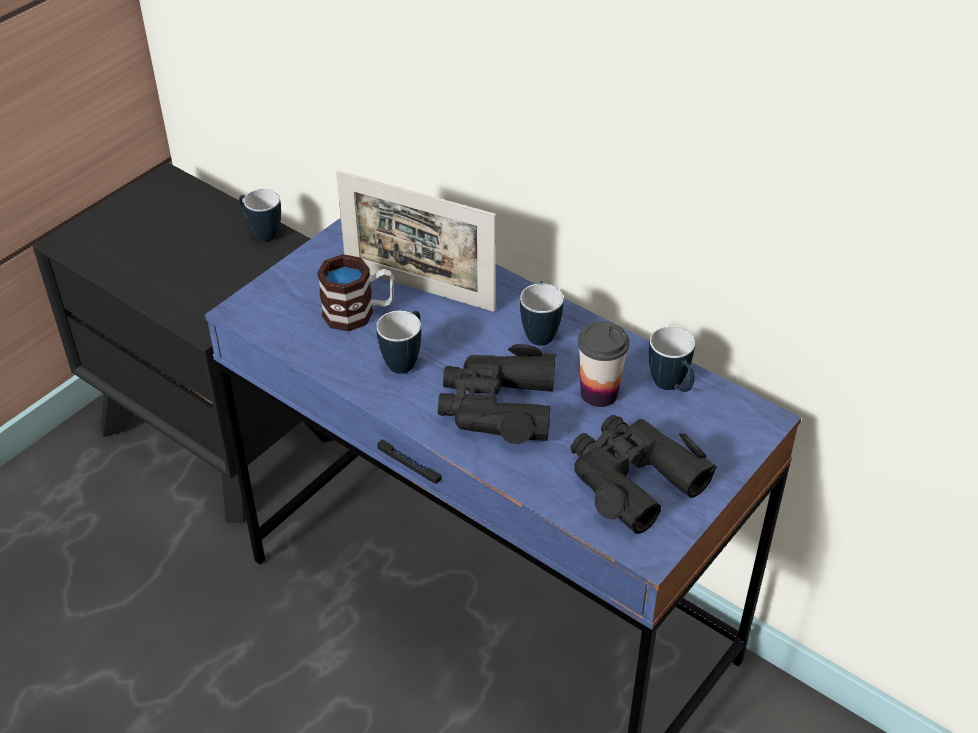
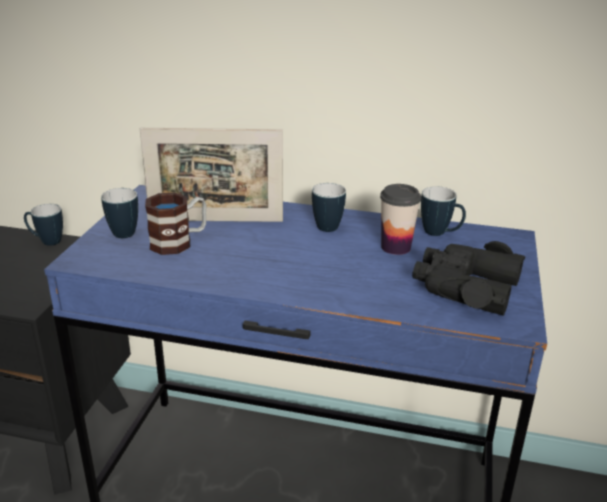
camera: 25 degrees left, 15 degrees down
mug [376,311,421,374] -> mug moved to [101,188,138,238]
black binoculars [438,344,556,444] -> none

